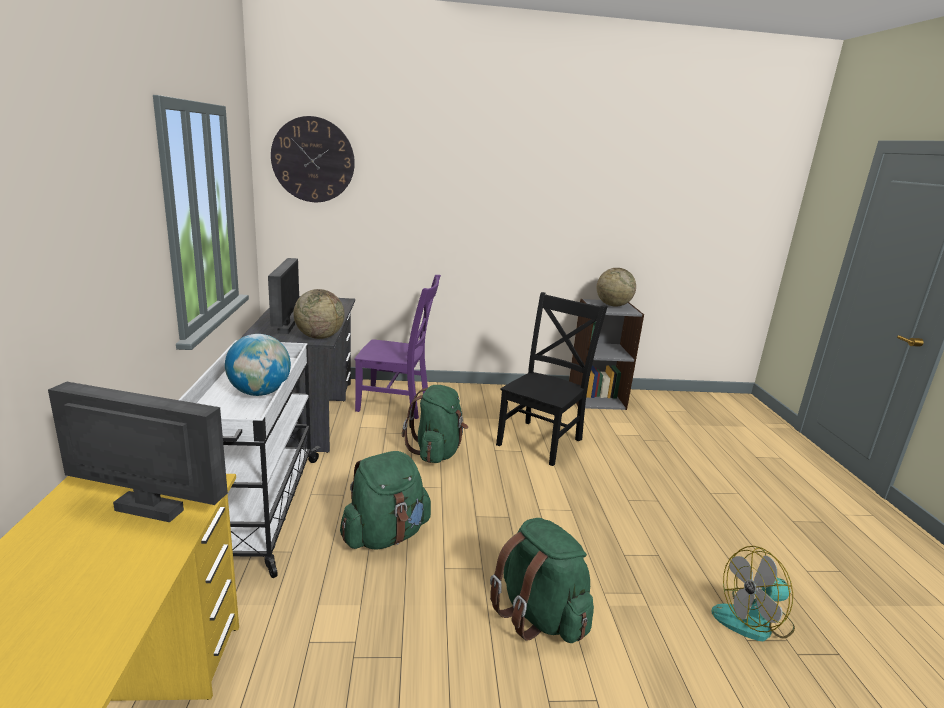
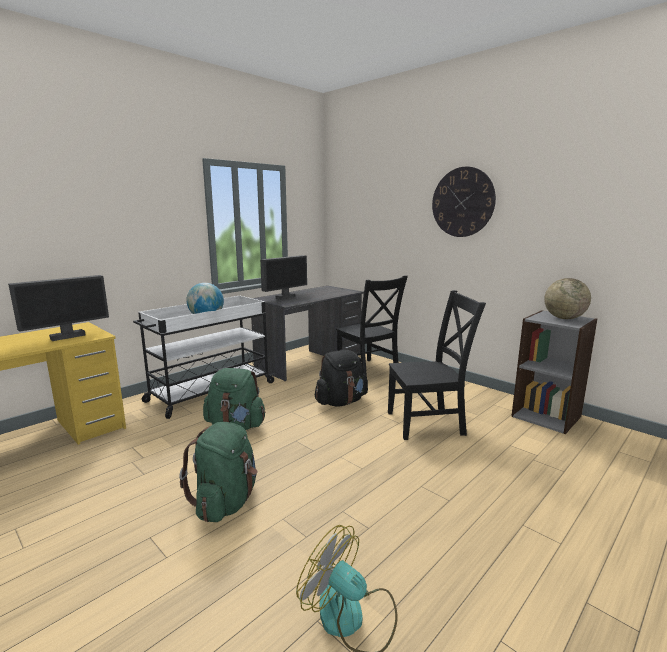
camera: 50 degrees right, 5 degrees down
monitor [48,382,228,522] -> monitor turned 75 degrees clockwise [8,275,109,341]
wall clock [271,116,355,202] -> wall clock moved to [432,166,496,237]
globe [293,289,345,339] -> none
purple chair [354,275,441,419] -> black chair [336,275,408,377]
green backpack [402,385,468,463] -> black backpack [315,350,368,407]

